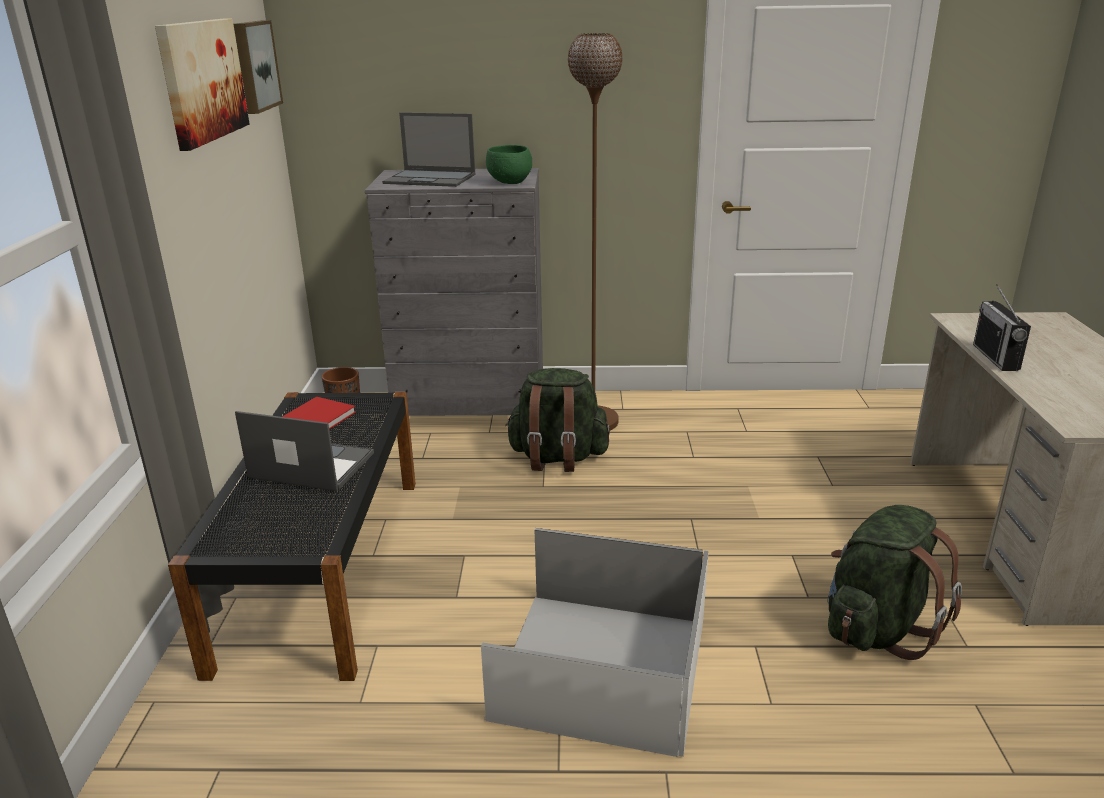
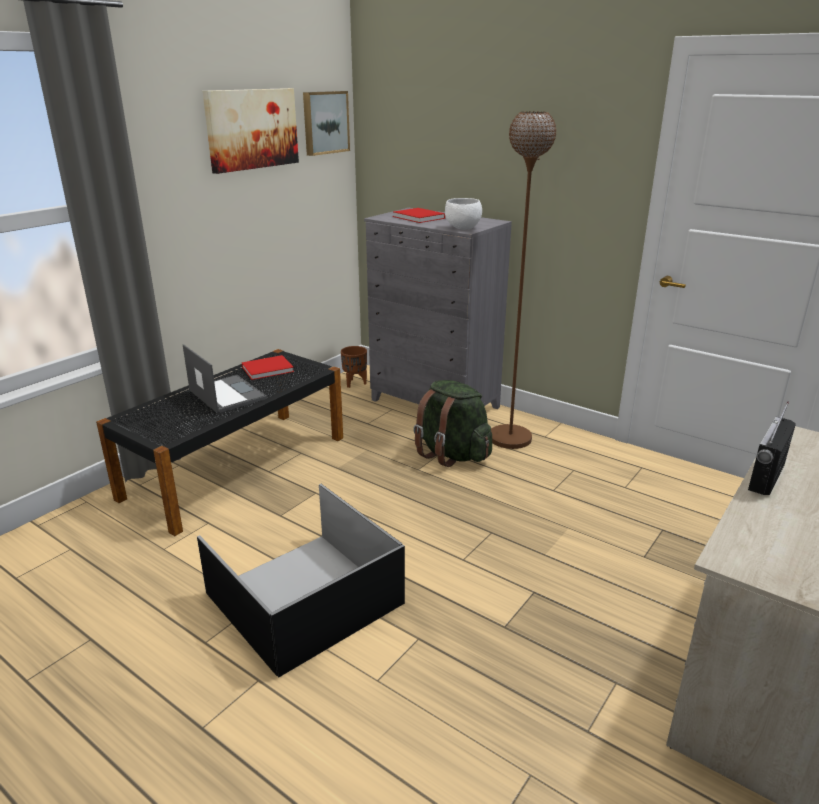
camera: 35 degrees right, 0 degrees up
laptop [382,112,476,187] -> red book [393,208,445,223]
white storage box [481,528,708,757] -> black storage box [197,484,405,677]
green bowl [486,145,532,184] -> white bowl [445,198,482,230]
green backpack [828,505,962,660] -> none

